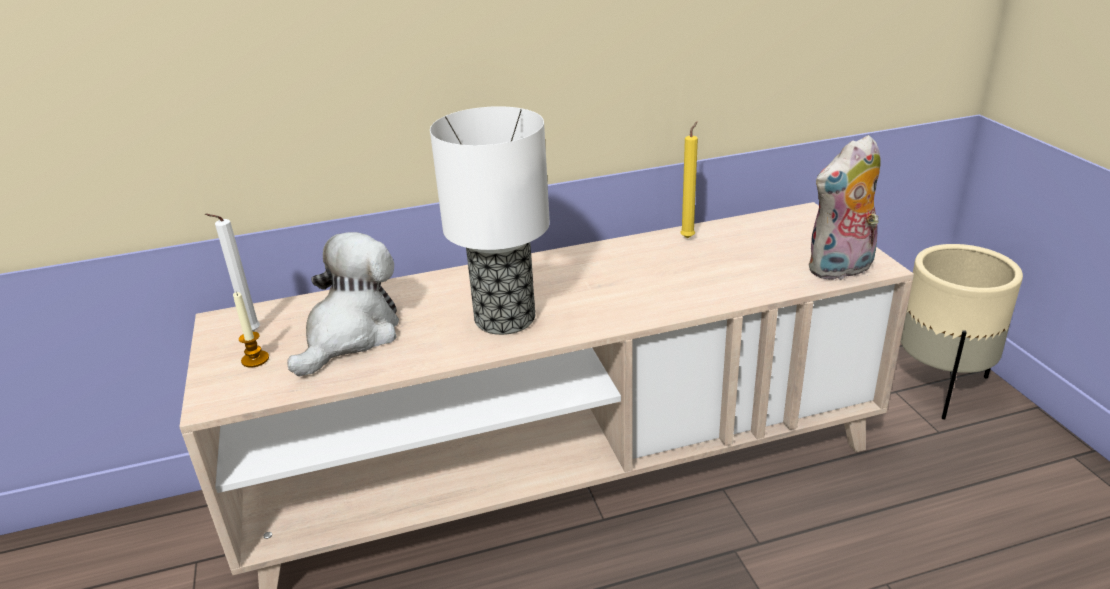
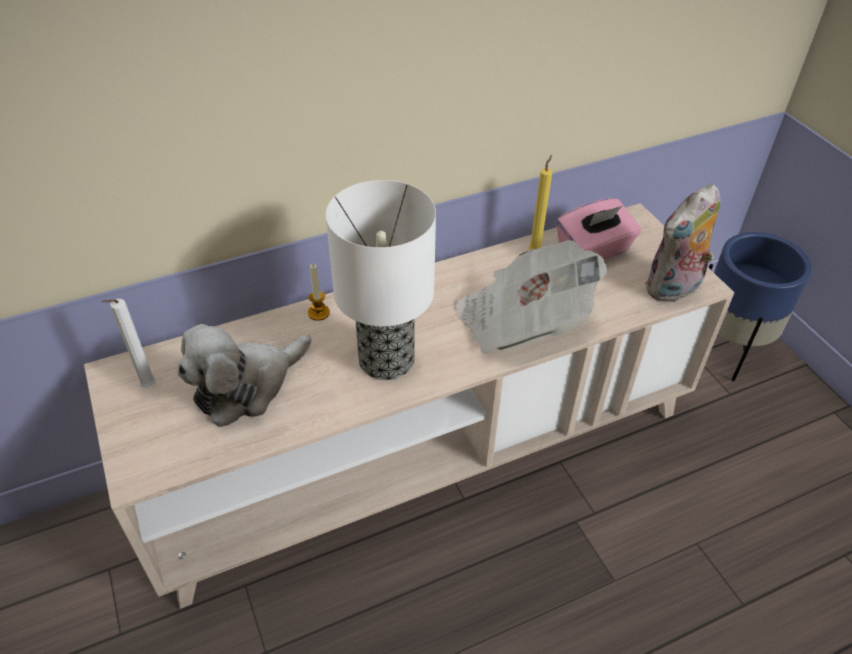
camera: 10 degrees left, 15 degrees up
candle [233,292,269,368] -> candle moved to [308,264,330,321]
plush toy [287,232,399,377] -> plush toy turned 150 degrees counterclockwise [177,324,312,427]
beige planter [901,244,1023,419] -> blue planter [709,232,812,381]
none -> newspaper [455,240,608,354]
none -> pink tissue box [557,198,641,260]

